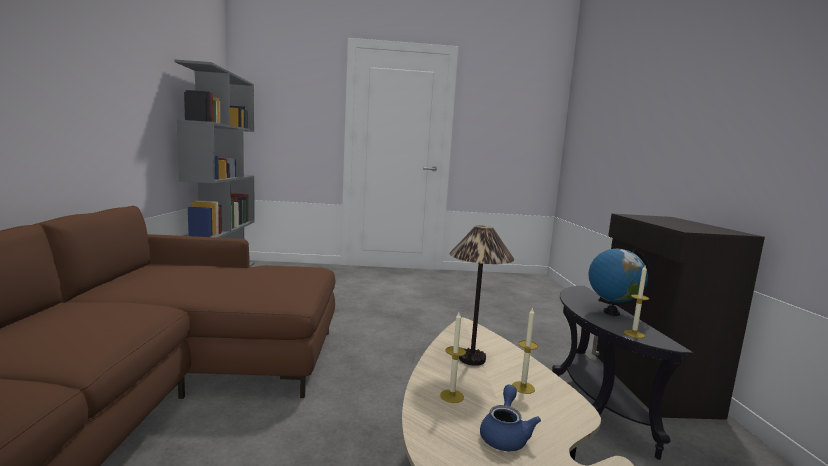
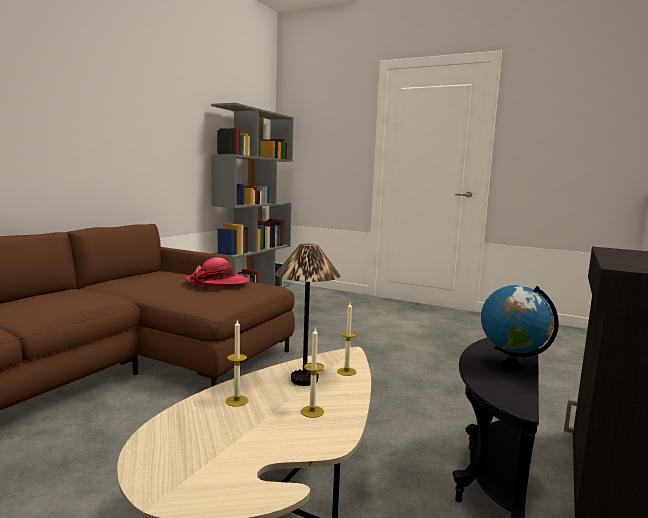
camera: 30 degrees right, 0 degrees up
blue teapot [480,385,541,451] -> none
candle [624,266,649,338] -> candle moved to [337,303,357,376]
none -> hat [185,257,249,288]

